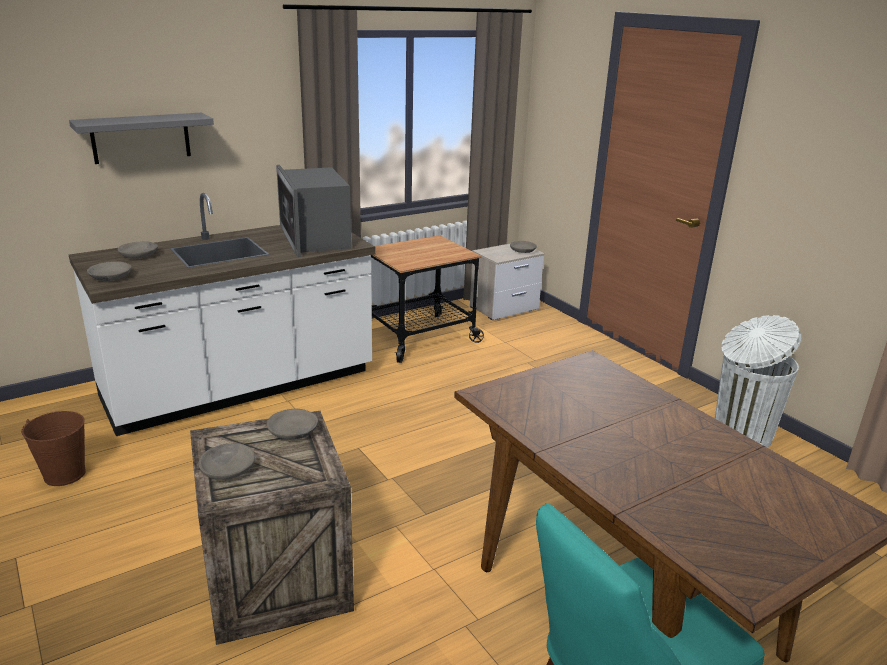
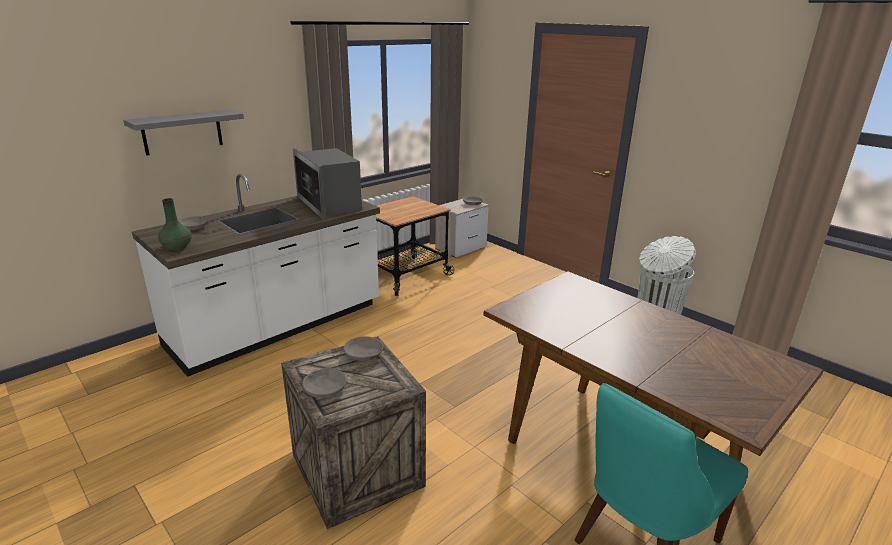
camera: 10 degrees left, 0 degrees up
brown bucket [21,411,86,486] -> none
grey bowl [87,261,131,281] -> green vase [158,198,192,250]

